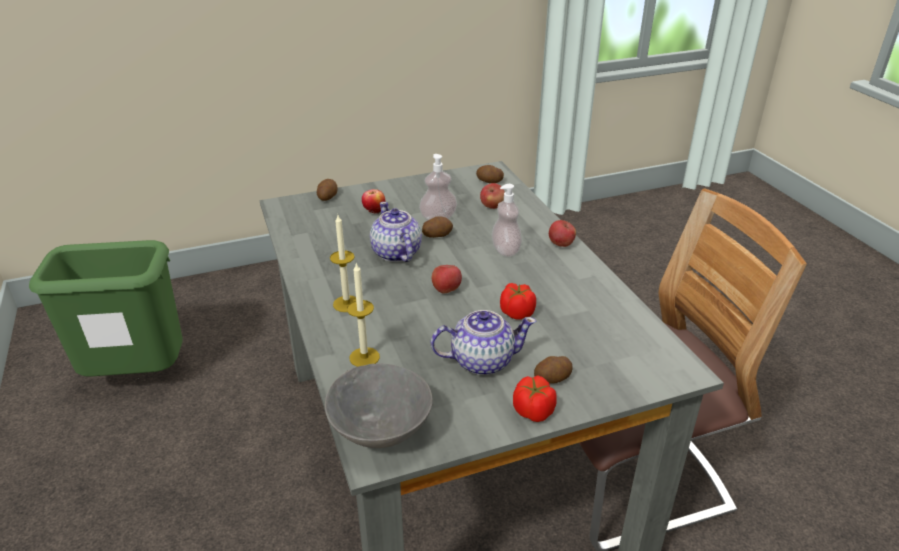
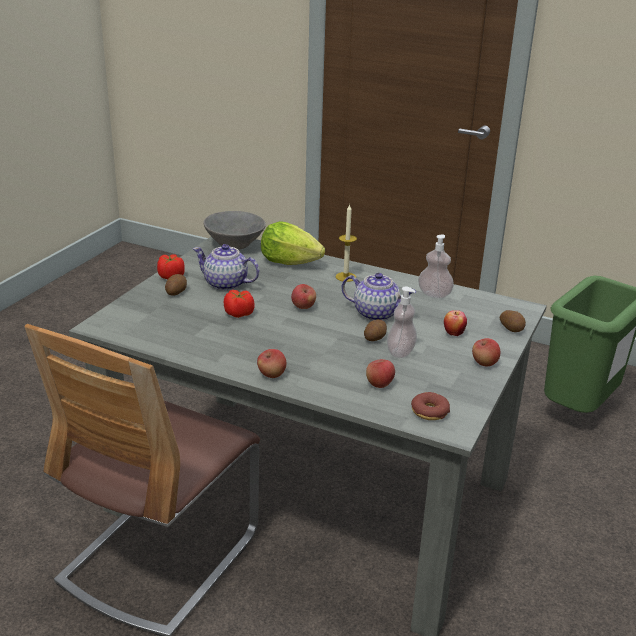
camera: 135 degrees right, 5 degrees down
candle [347,262,380,367] -> lettuce [261,221,325,265]
teapot [431,310,536,375] -> teapot turned 75 degrees clockwise [193,244,260,291]
potato [476,165,504,183] -> donut [411,392,450,420]
soap dispenser [492,184,522,257] -> soap dispenser moved to [418,234,454,298]
none -> apple [472,338,500,366]

